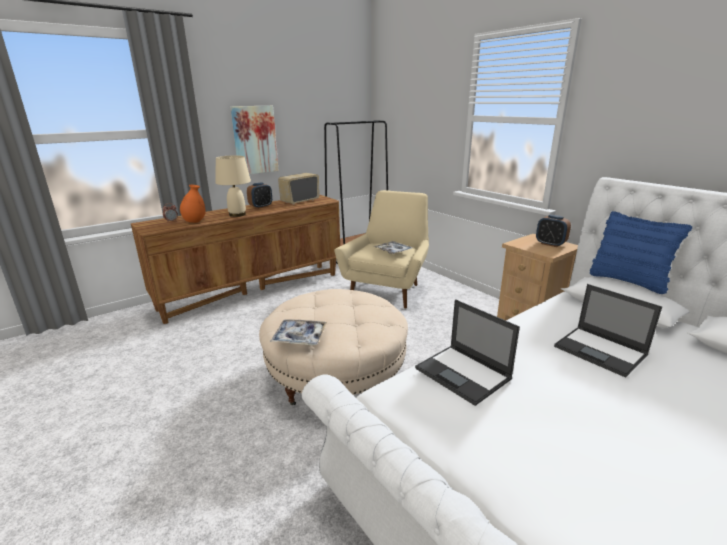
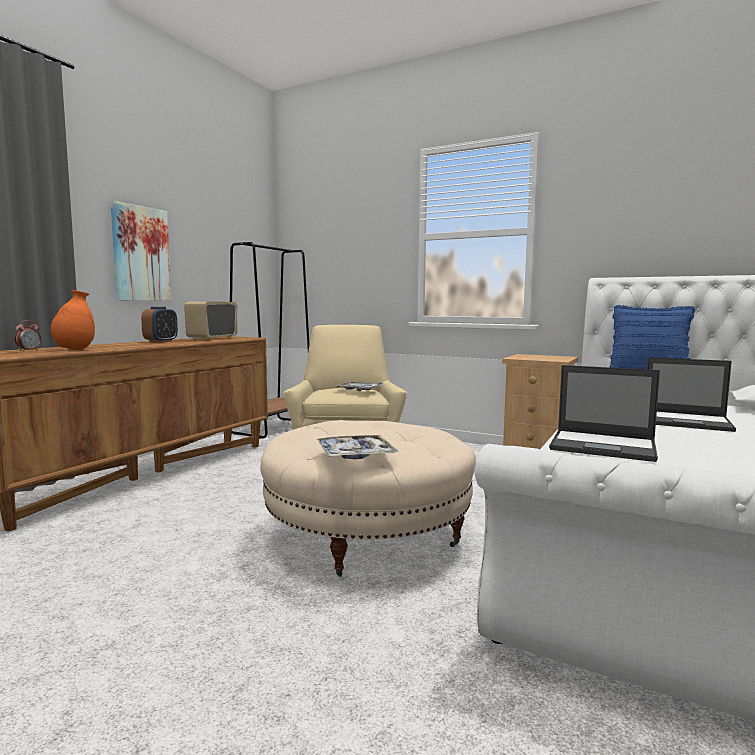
camera: 25 degrees left, 15 degrees down
beige table lamp [215,155,251,217] -> none
alarm clock [536,215,571,247] -> none

